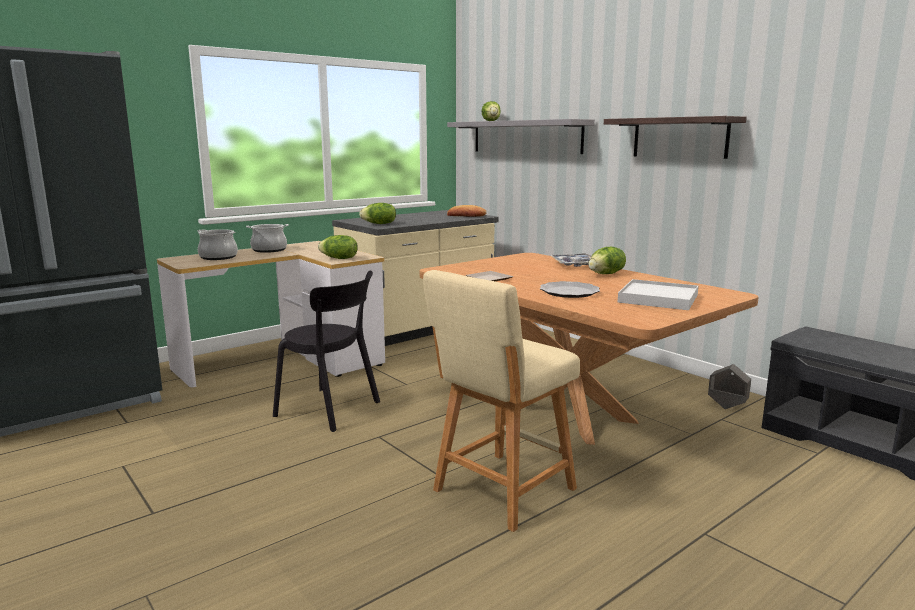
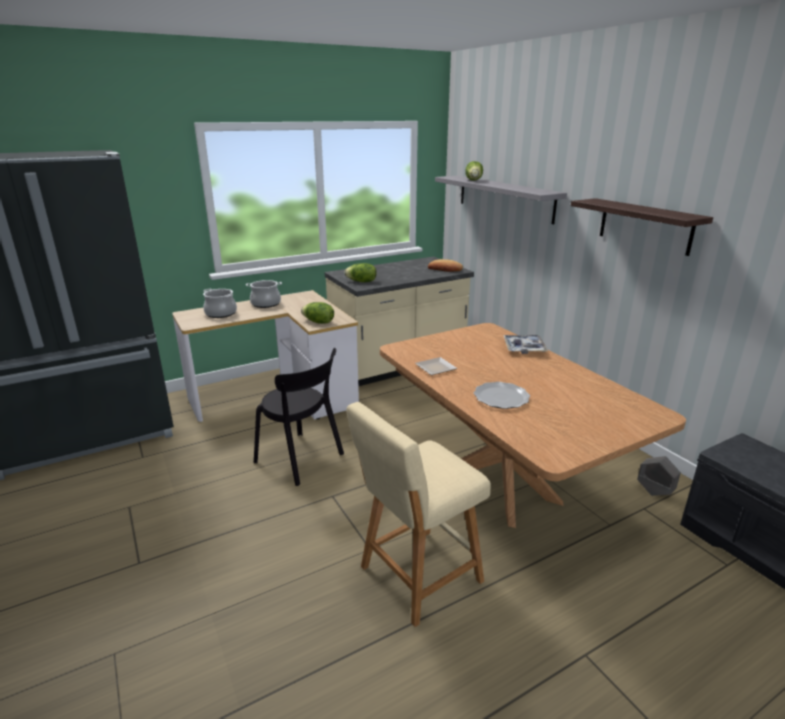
camera: 10 degrees right, 10 degrees up
lettuce [588,247,626,274] -> none
white tray [618,279,699,310] -> none

